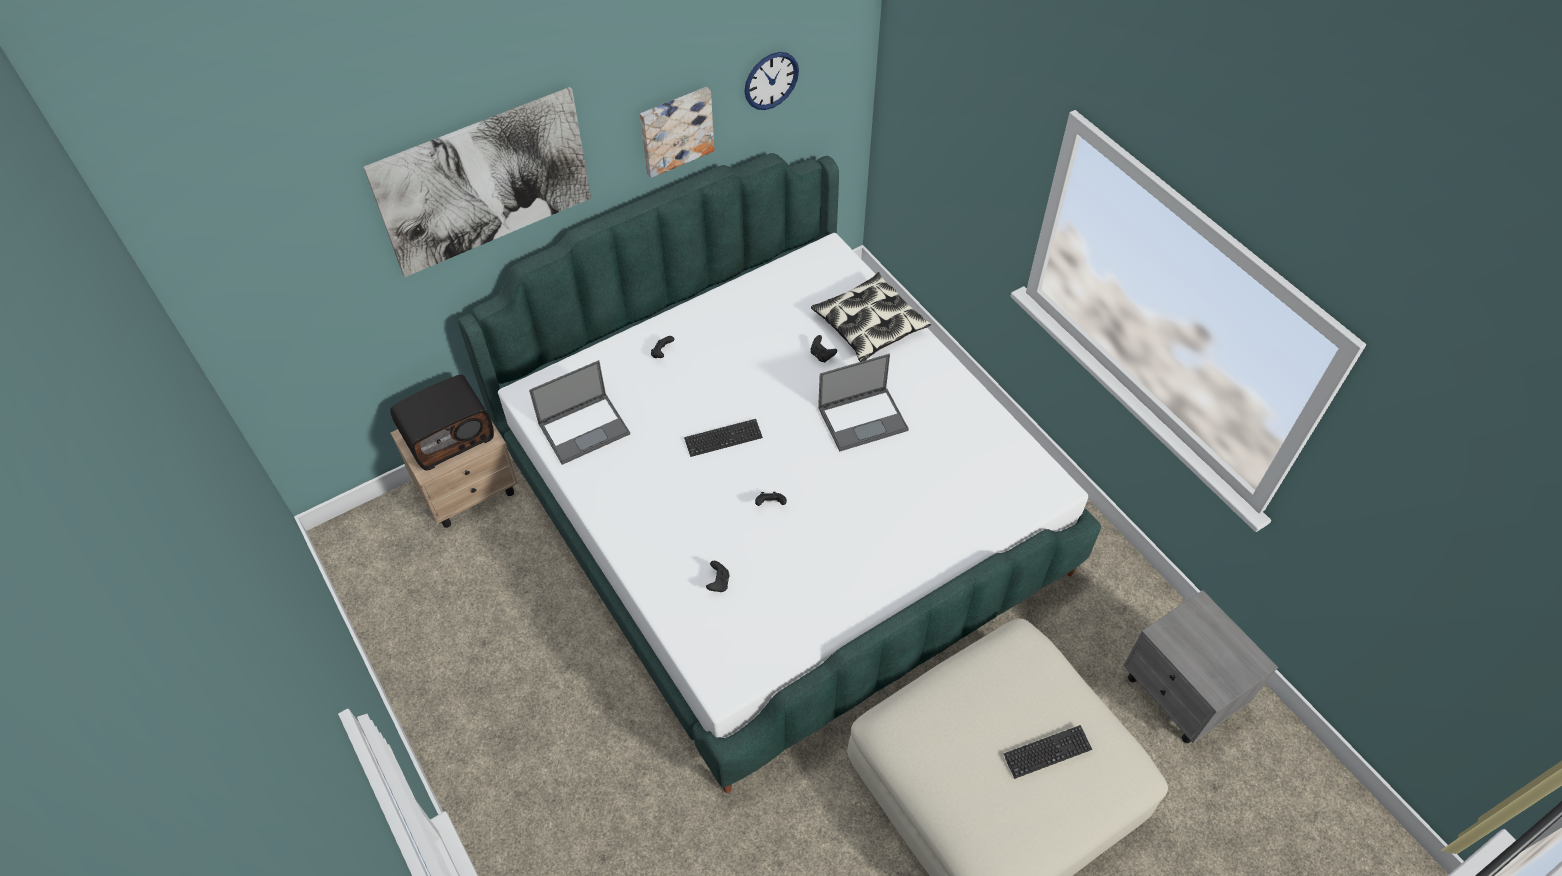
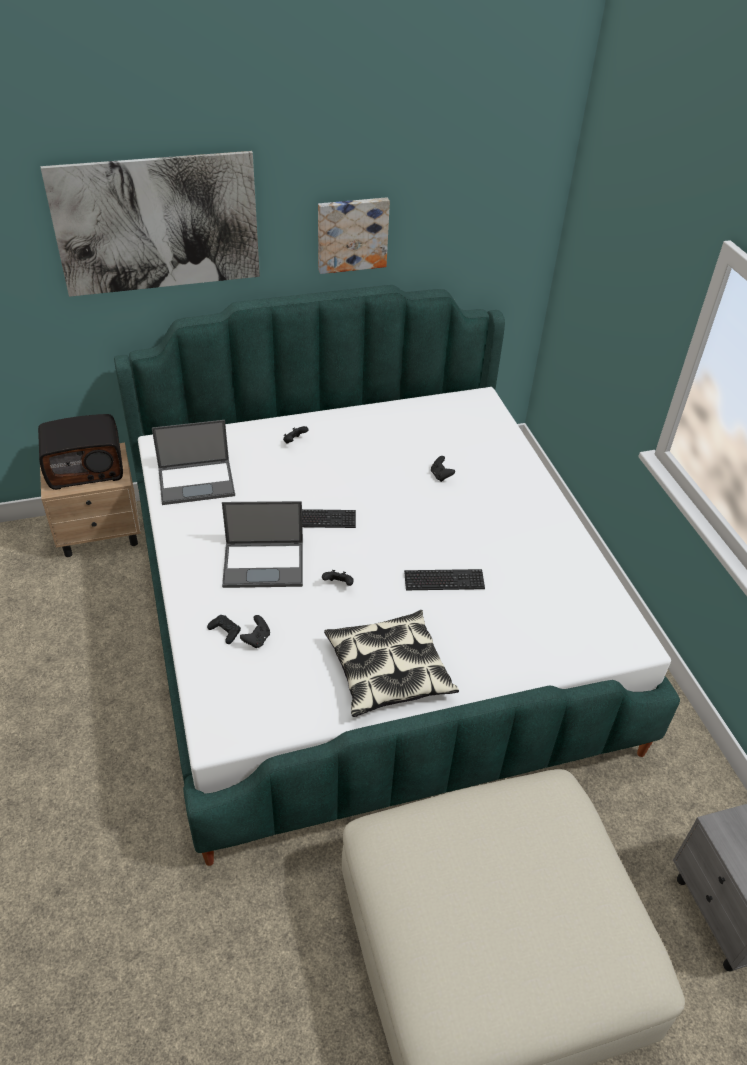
camera: 15 degrees right, 10 degrees down
wall clock [744,52,799,110] -> none
pillow [811,272,931,362] -> pillow moved to [324,610,459,717]
laptop [818,354,909,452] -> laptop moved to [222,501,303,588]
keyboard [1003,725,1092,779] -> keyboard moved to [404,569,485,590]
none -> black game controller [207,615,241,644]

